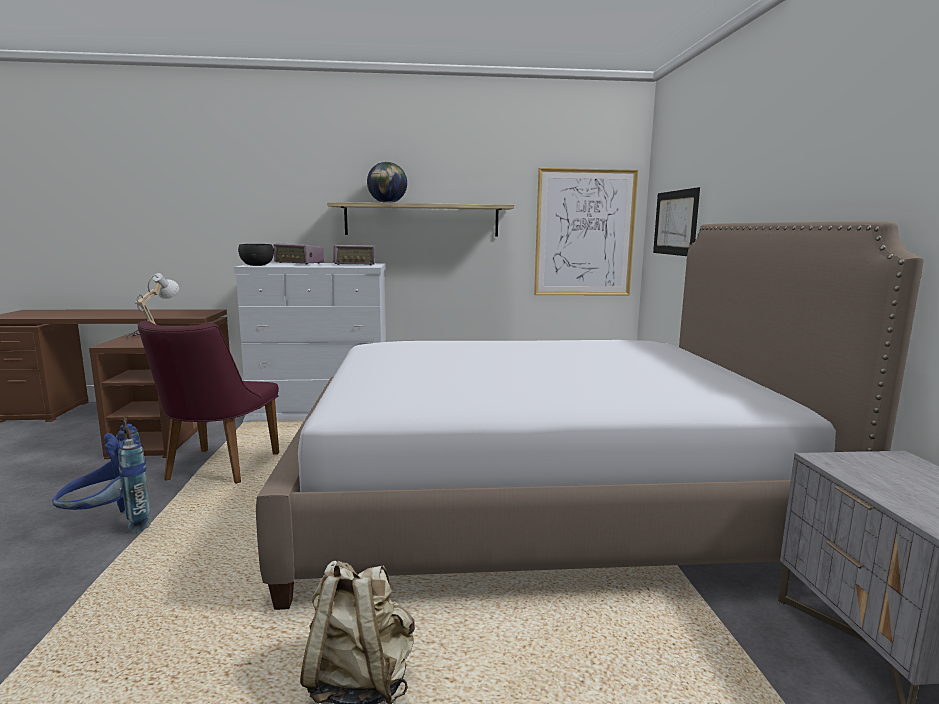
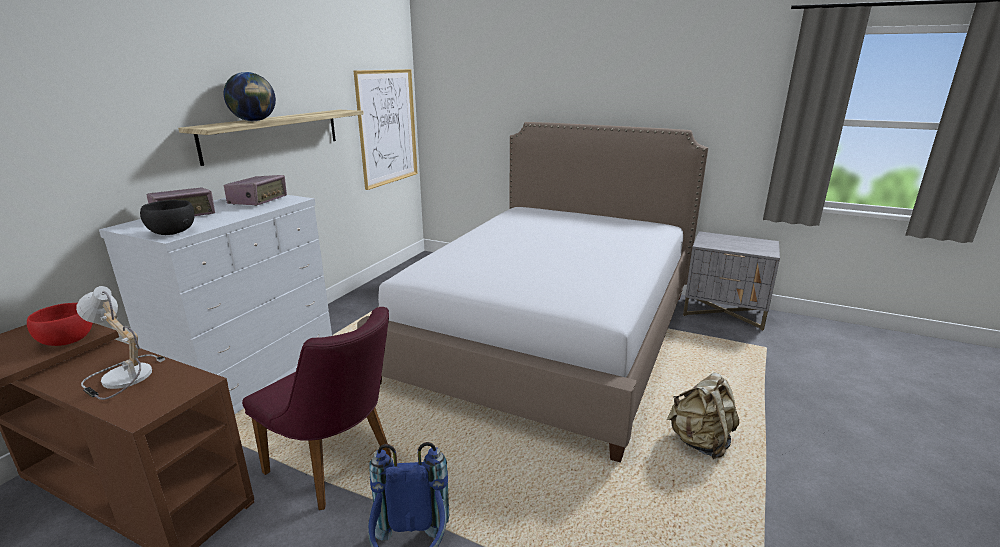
camera: 60 degrees left, 10 degrees up
picture [653,187,700,256] -> none
none -> red bowl [27,303,93,346]

